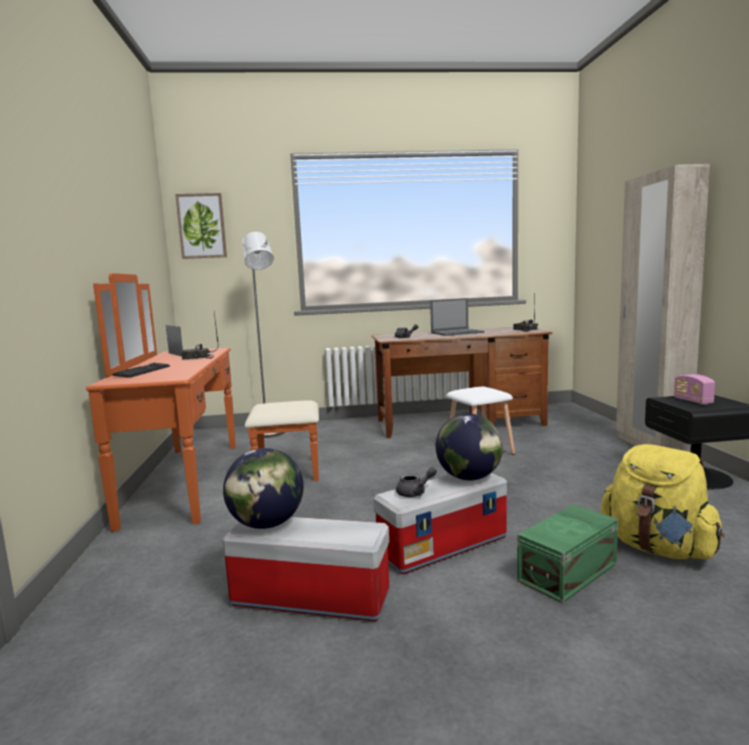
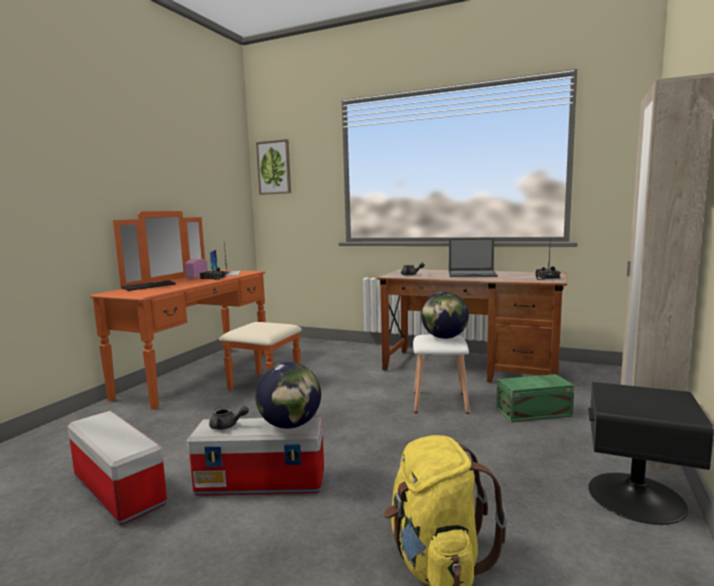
camera: 30 degrees right, 0 degrees up
globe [223,448,304,529] -> globe moved to [421,292,469,339]
grey floor lamp [243,232,285,438] -> none
green storage box [517,504,618,604] -> green storage box moved to [496,374,575,422]
radio [674,374,715,405] -> radio moved to [185,259,208,279]

